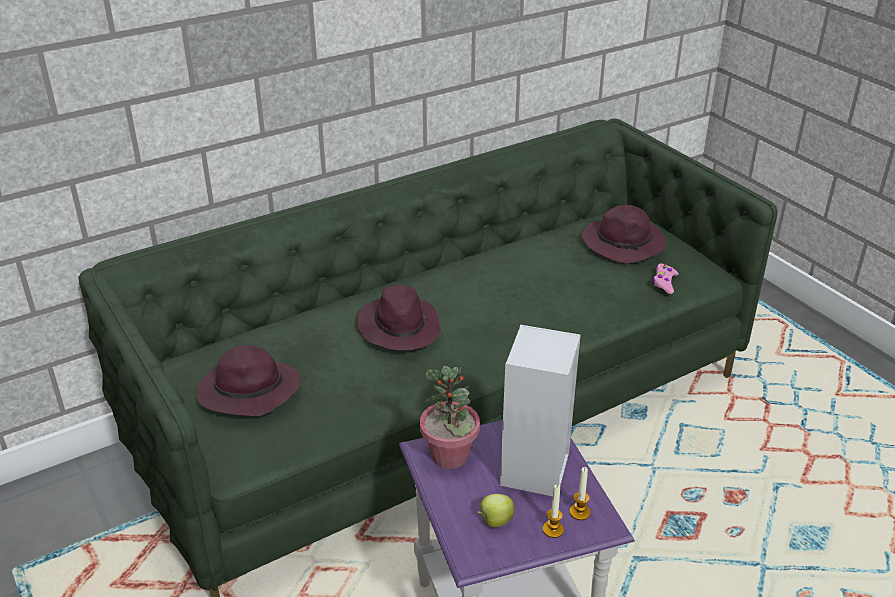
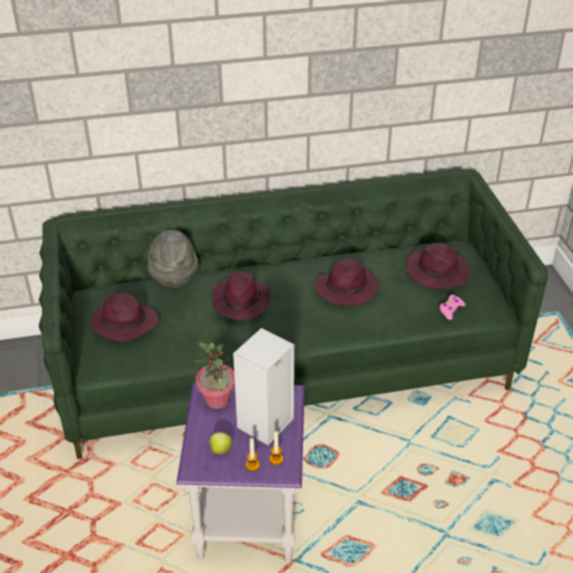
camera: 20 degrees right, 5 degrees up
none -> grey hat [148,230,198,288]
none -> purple hat [315,258,379,306]

